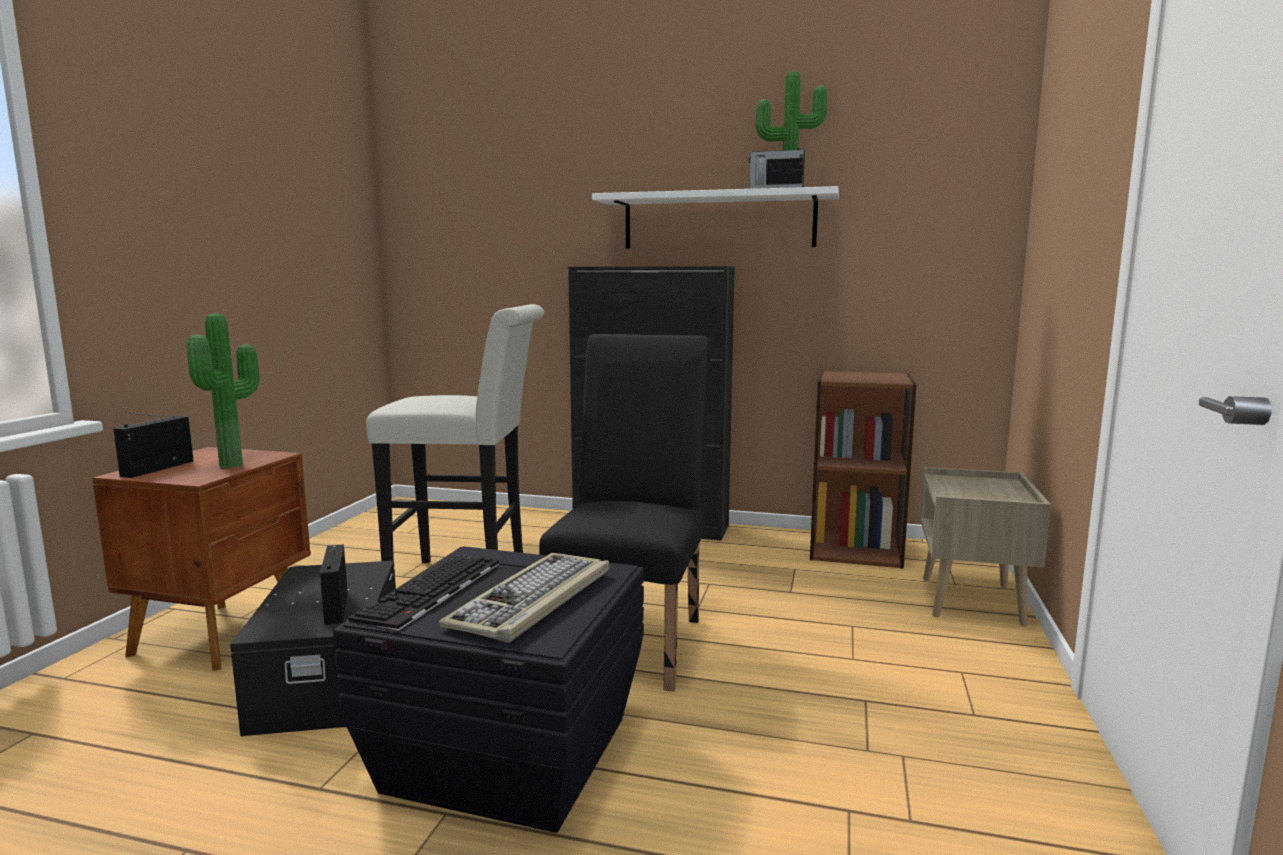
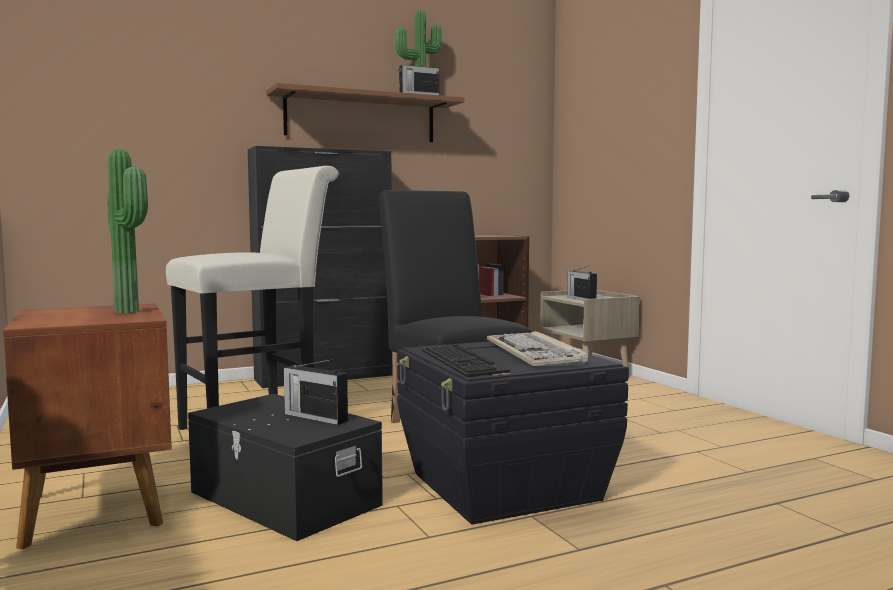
camera: 40 degrees left, 5 degrees down
radio [113,413,194,478] -> radio moved to [567,265,597,300]
white shelf [592,186,839,249] -> brown shelf [267,83,464,142]

